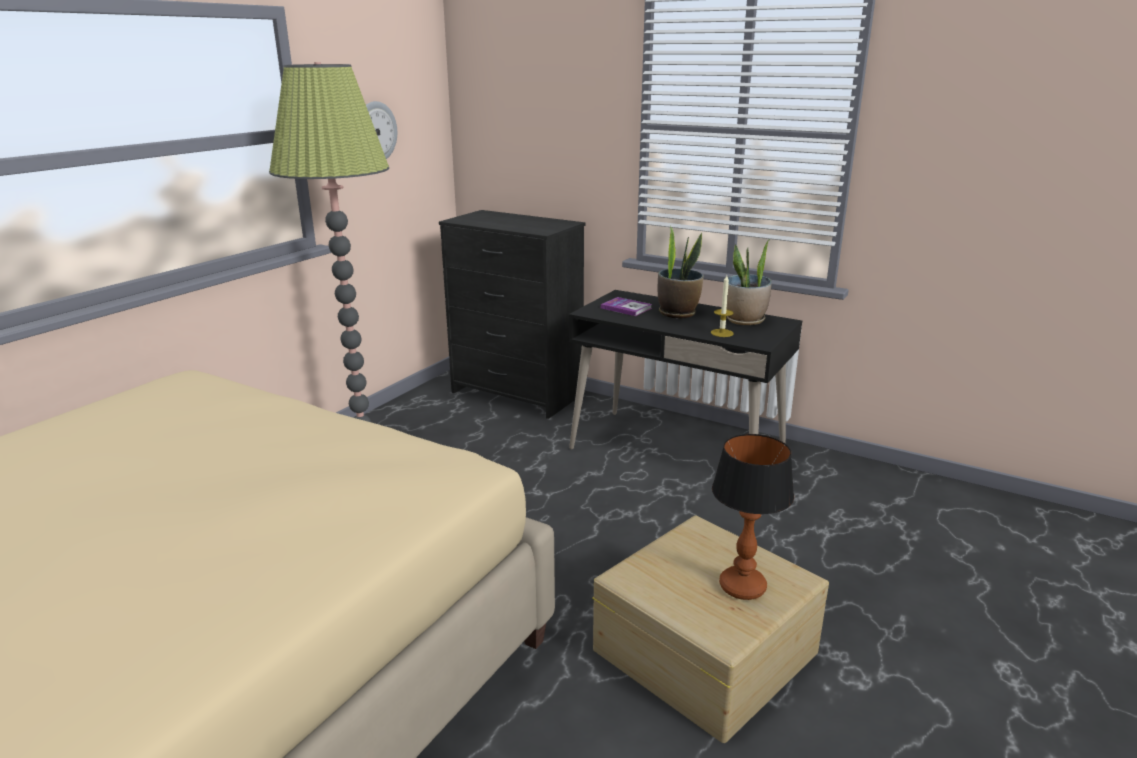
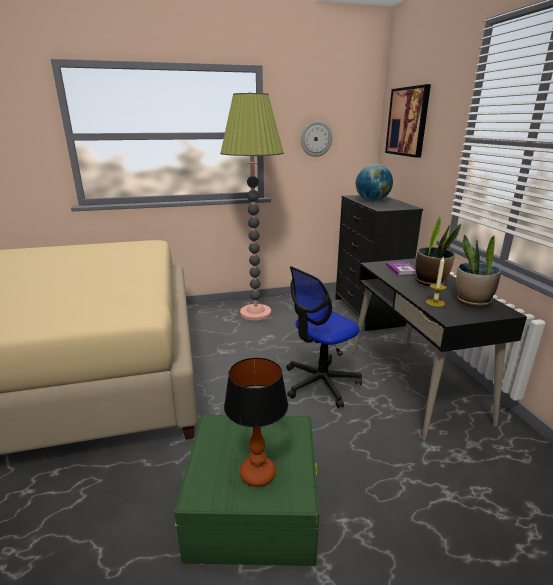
camera: 45 degrees right, 0 degrees up
beige storage box [592,516,829,743] -> green storage box [174,415,319,566]
none -> office chair [286,266,362,408]
none -> globe [356,164,393,202]
none -> picture [385,84,431,158]

